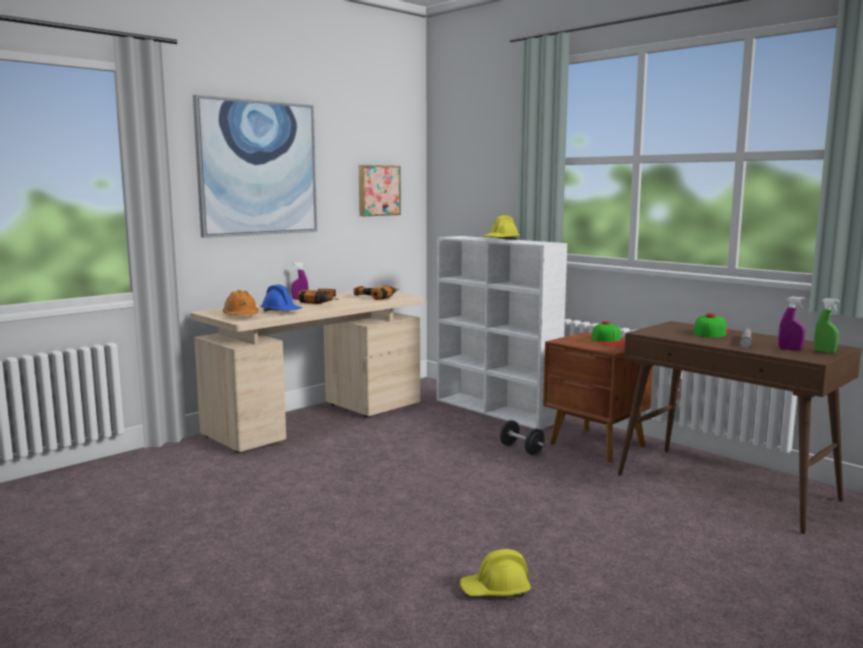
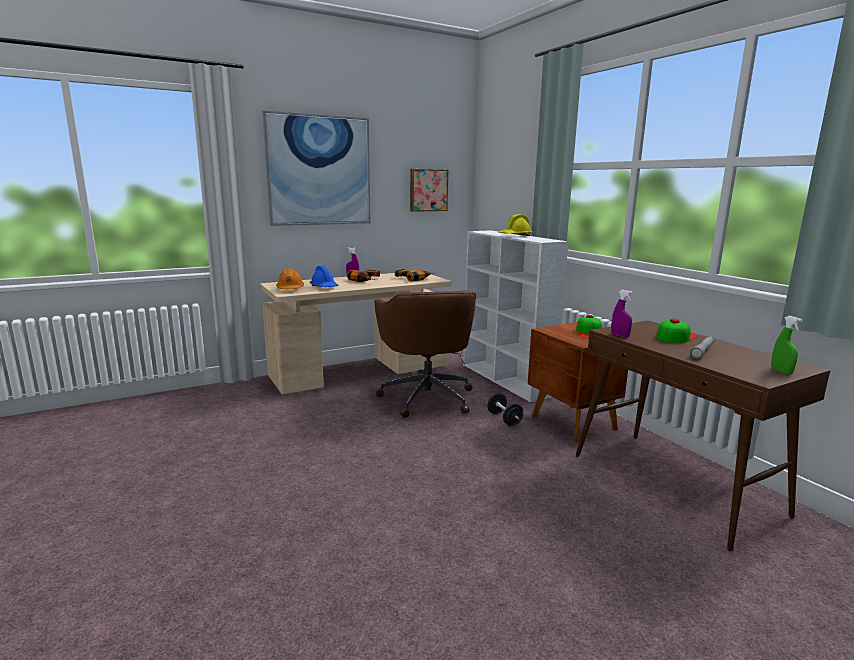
camera: 15 degrees right, 5 degrees up
yellow hard hat [460,549,531,597] -> none
purple spray bottle [778,296,805,351] -> purple spray bottle moved to [611,290,633,337]
none -> brown office chair [374,290,476,418]

